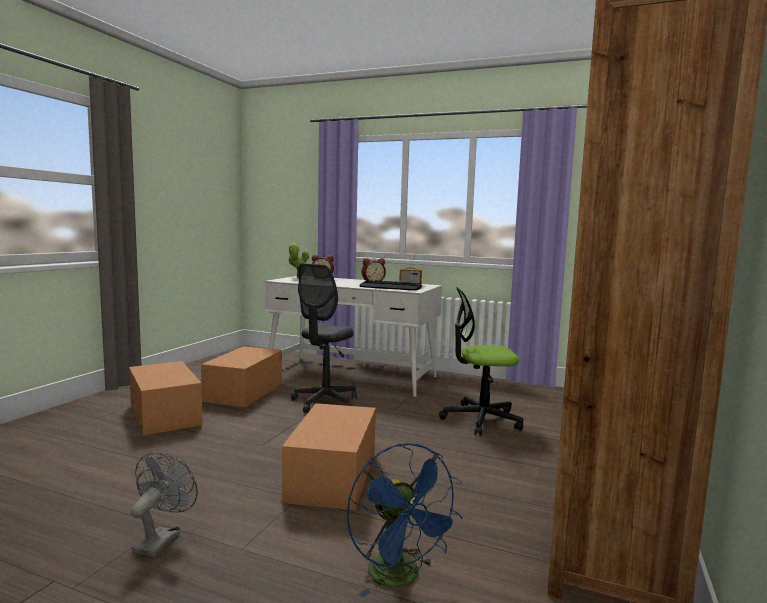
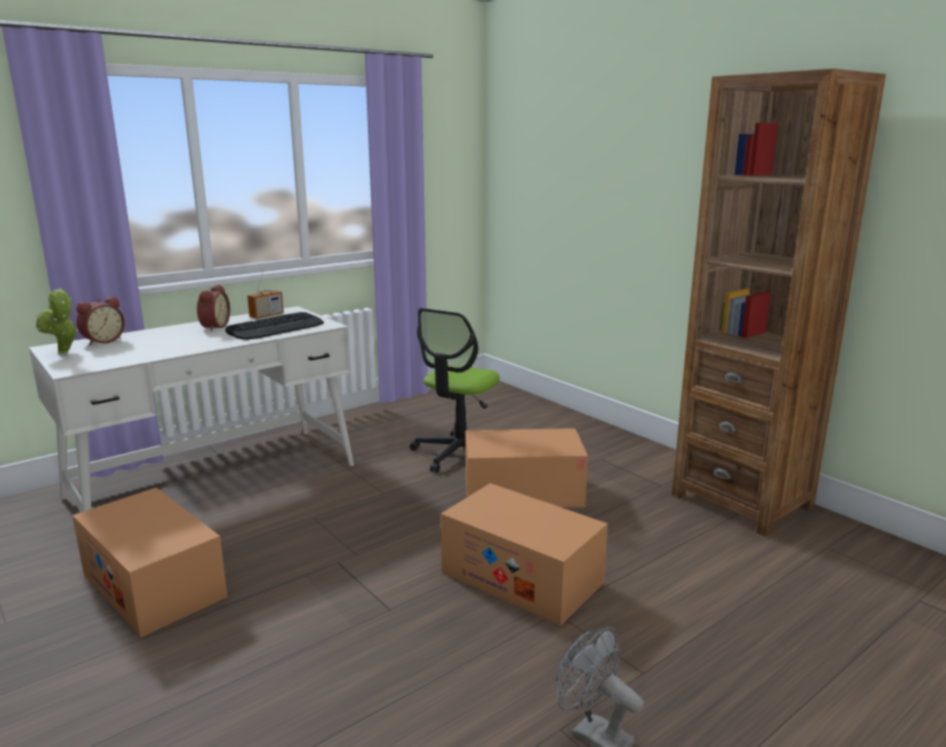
camera: 60 degrees left, 10 degrees up
cardboard box [129,361,203,436] -> cardboard box moved to [465,428,588,508]
grey office chair [291,263,357,413] -> none
blue fan [347,443,463,598] -> none

